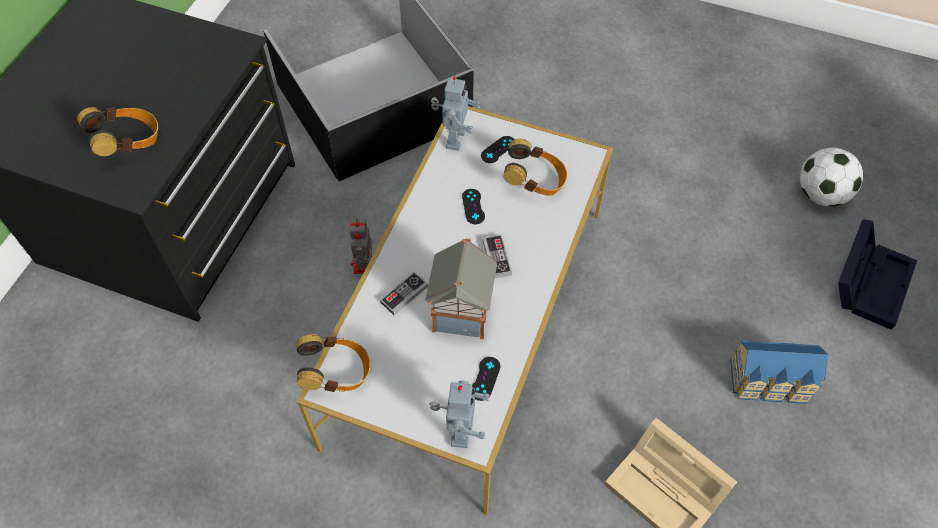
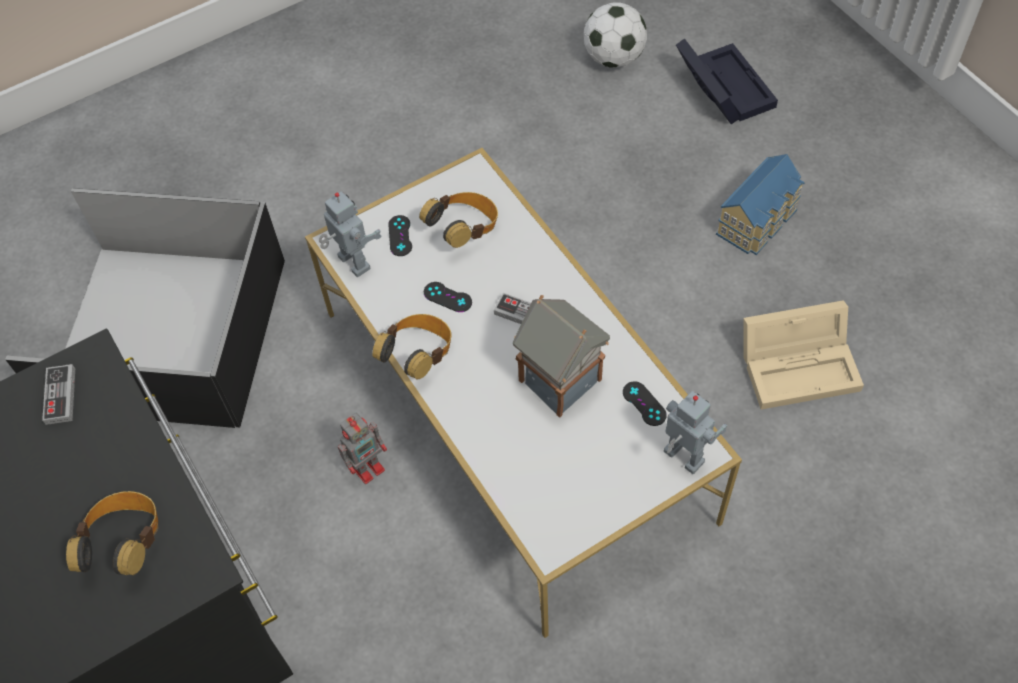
camera: 50 degrees left, 0 degrees up
headphones [297,334,371,392] -> headphones moved to [372,314,452,379]
toy robot [350,217,372,274] -> toy robot turned 75 degrees counterclockwise [338,413,387,484]
game controller [380,272,428,315] -> game controller moved to [42,364,75,425]

